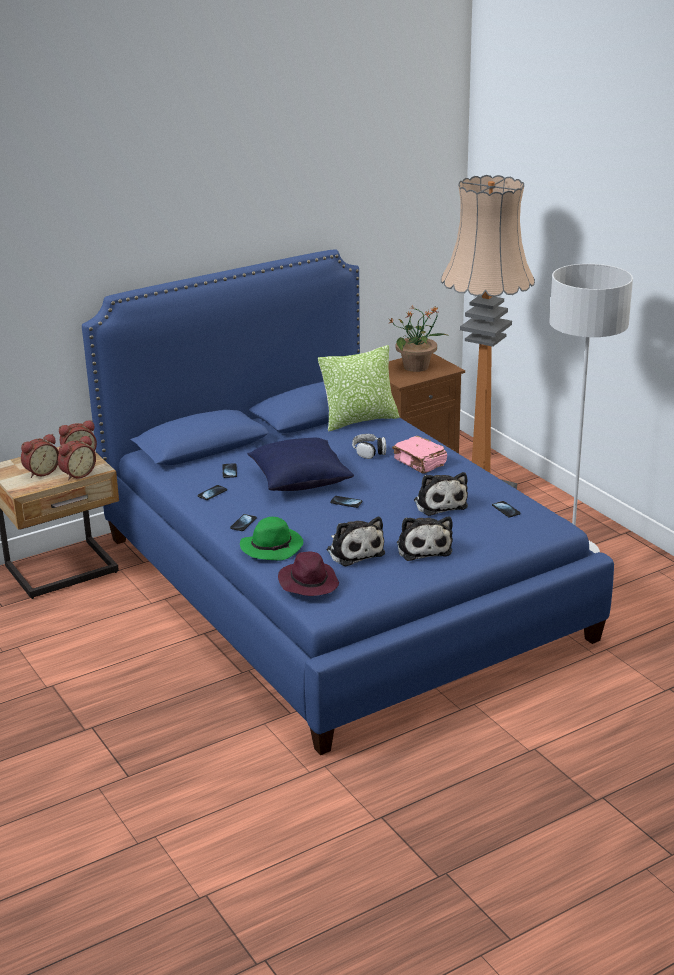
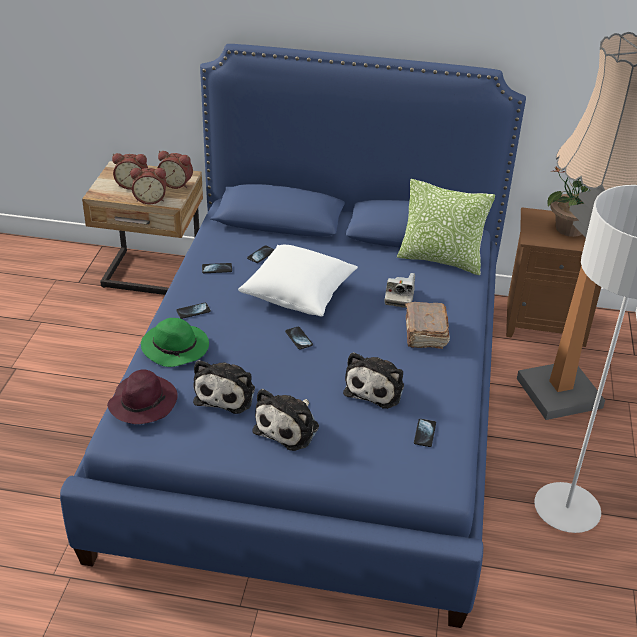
camera: 40 degrees right, 10 degrees up
blue pillow [247,438,354,491] -> white pillow [238,245,358,316]
headphones [352,434,386,459] -> camera [384,273,415,308]
pink book [392,436,447,474] -> brown book [405,302,450,349]

